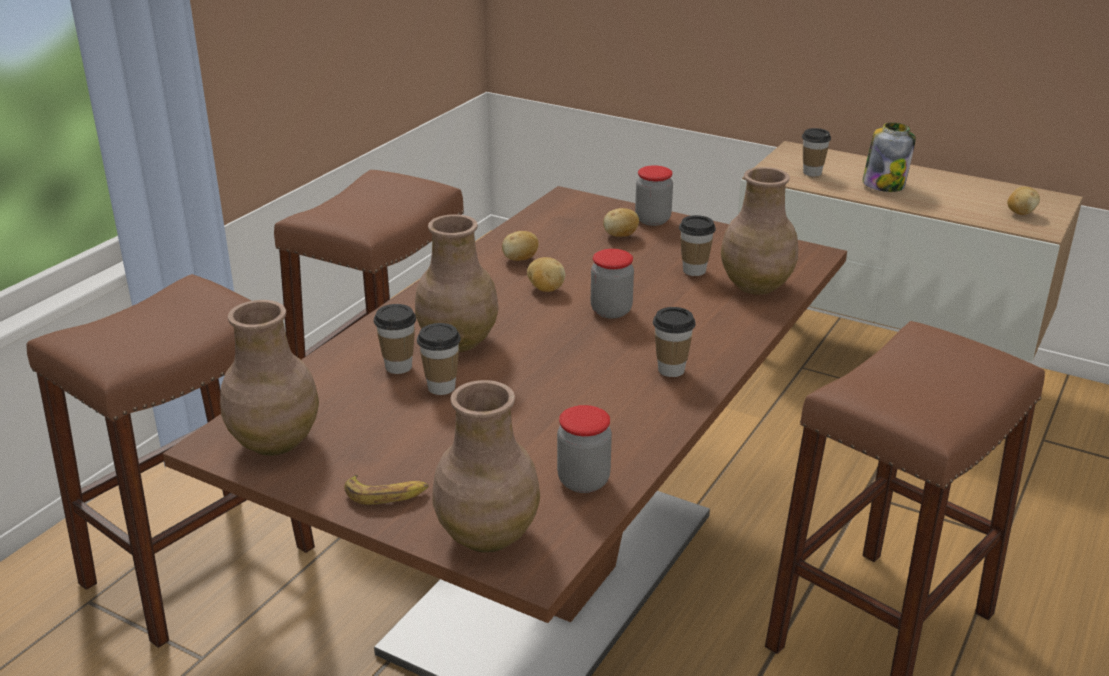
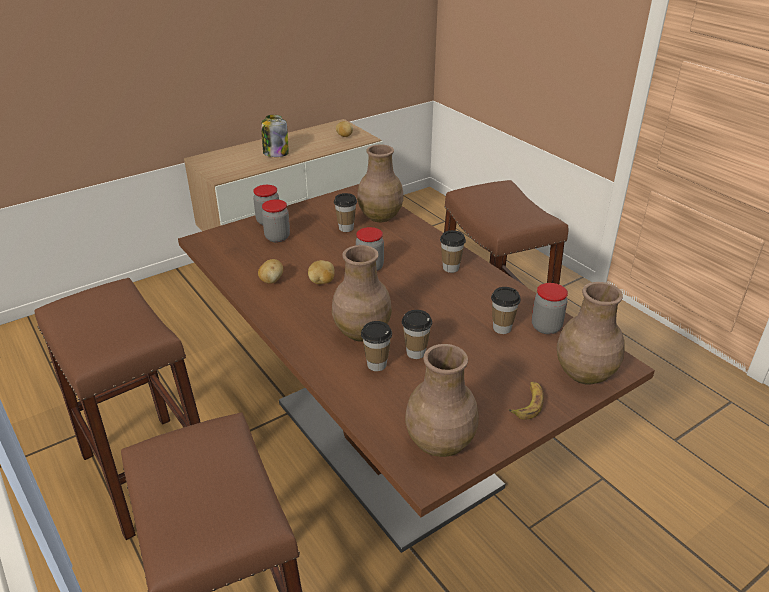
camera: 65 degrees left, 5 degrees up
potato [603,208,639,237] -> jar [262,199,290,242]
cup [802,128,831,176] -> cup moved to [491,287,521,334]

